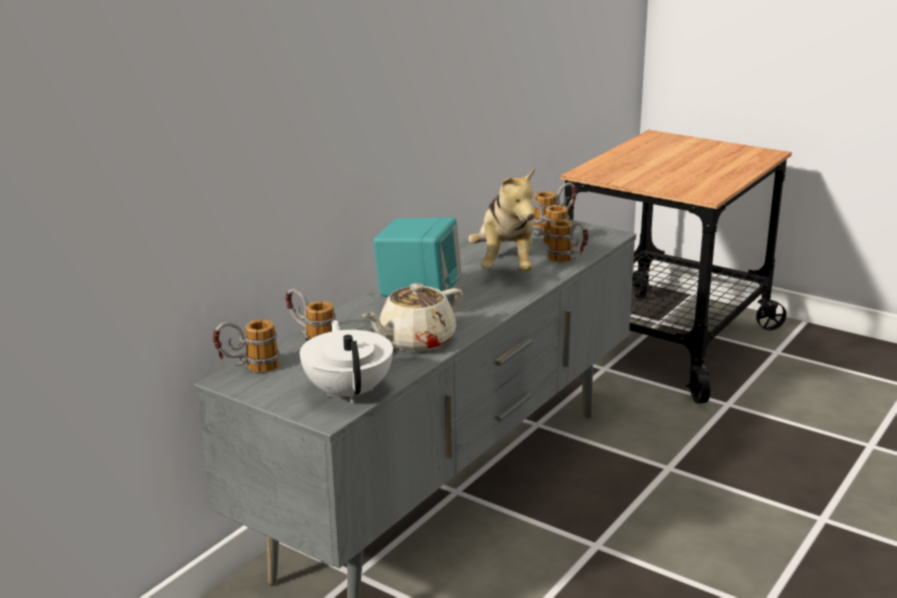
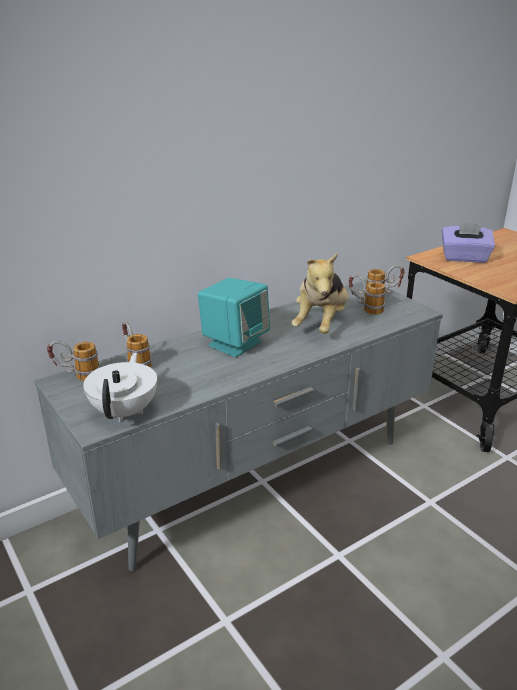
camera: 20 degrees right, 5 degrees up
beige teapot [362,283,463,352] -> none
mug [547,220,589,262] -> none
none -> purple tissue box [442,222,495,263]

